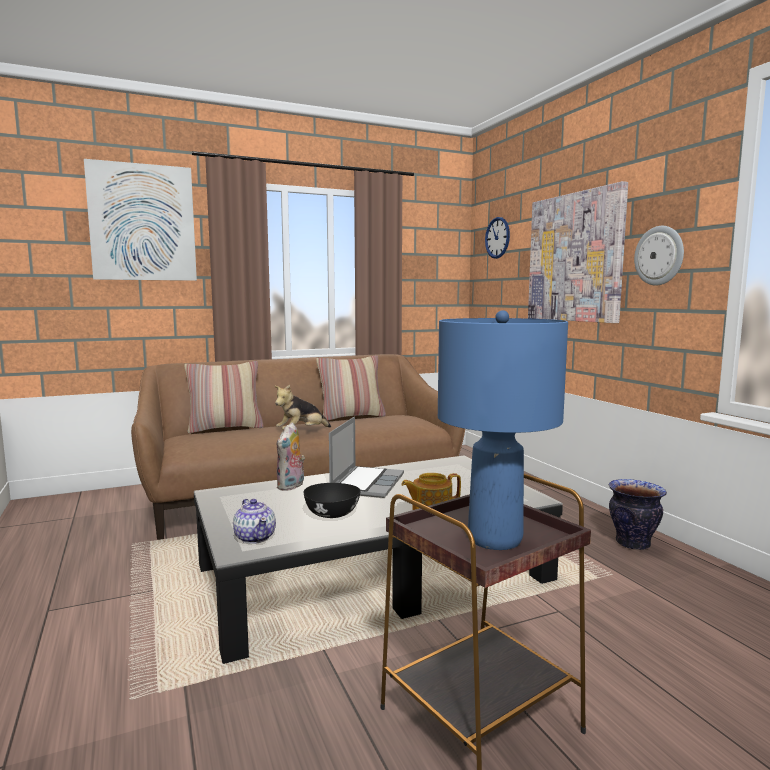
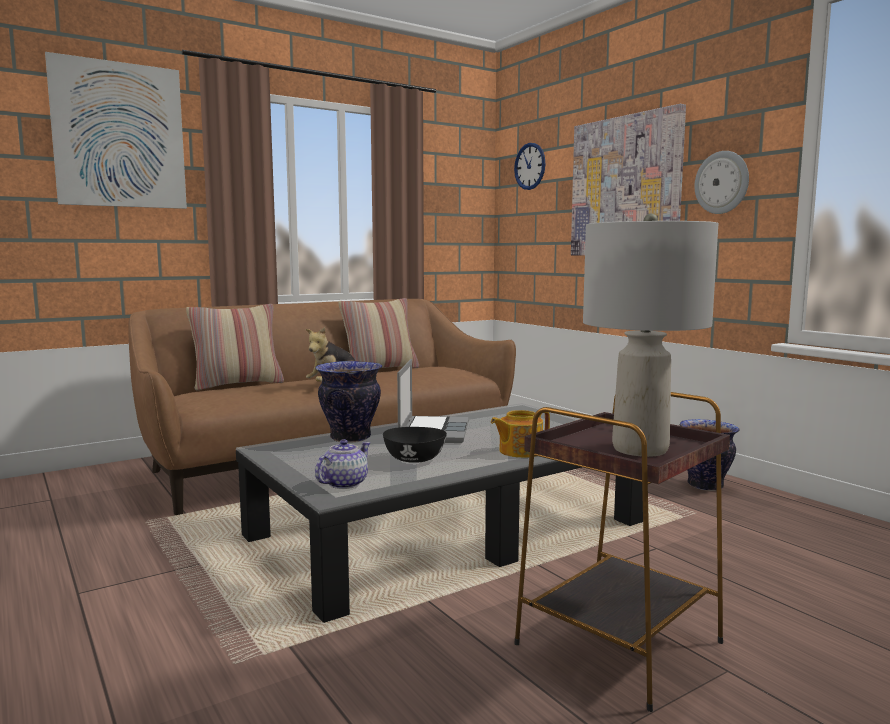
camera: 10 degrees left, 0 degrees up
teapot [233,499,276,544] -> teapot turned 105 degrees counterclockwise [315,439,370,489]
plush toy [276,423,305,491] -> vase [315,361,382,443]
blue table lamp [438,310,568,550] -> grey table lamp [583,213,718,457]

